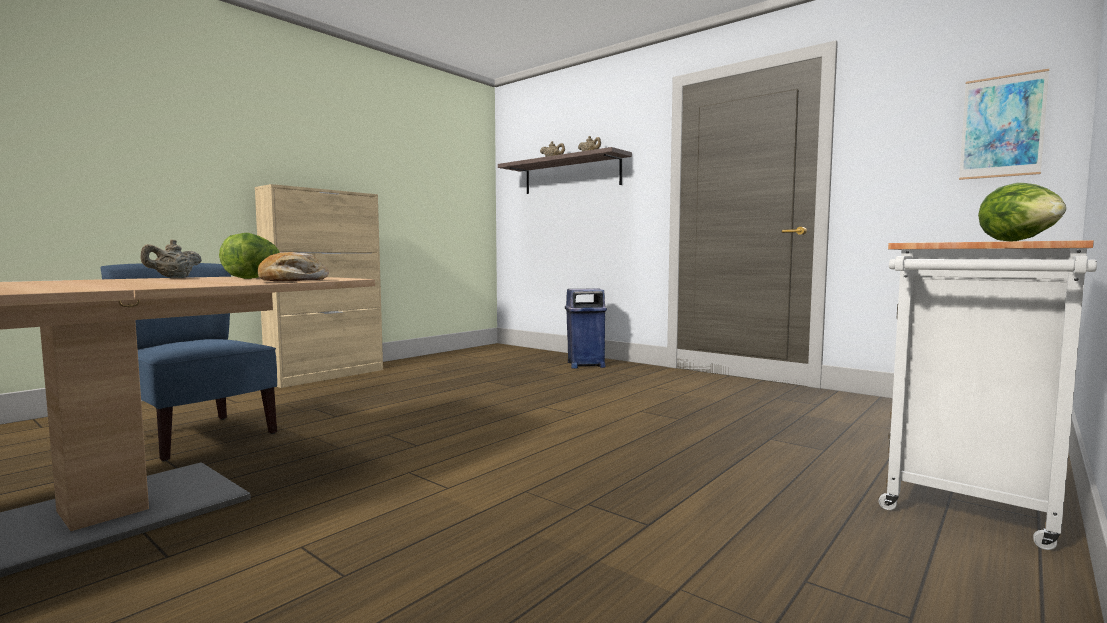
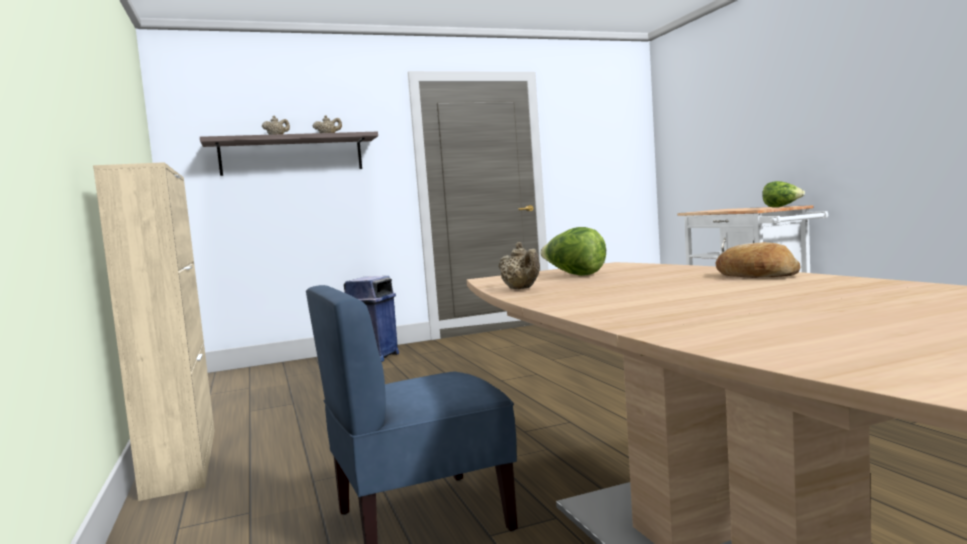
camera: 60 degrees left, 0 degrees up
bread [258,252,329,281] -> bread moved to [716,242,801,278]
picture [959,69,1049,180] -> none

